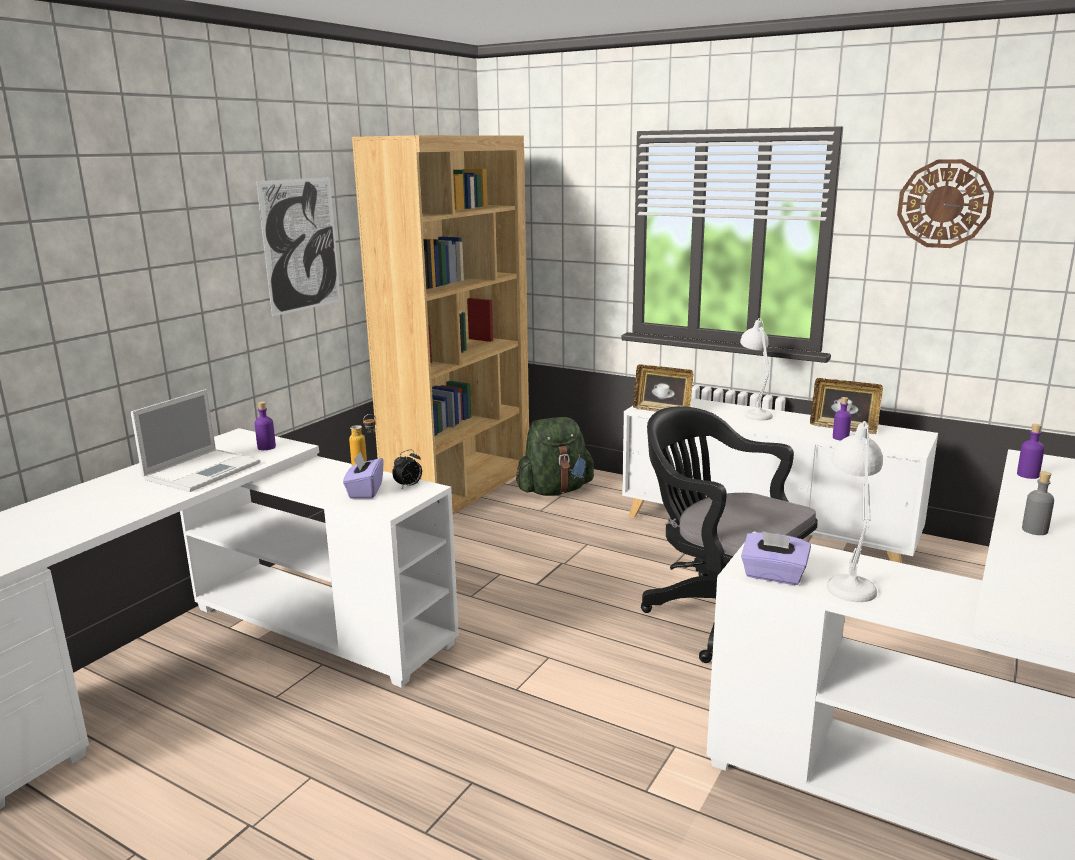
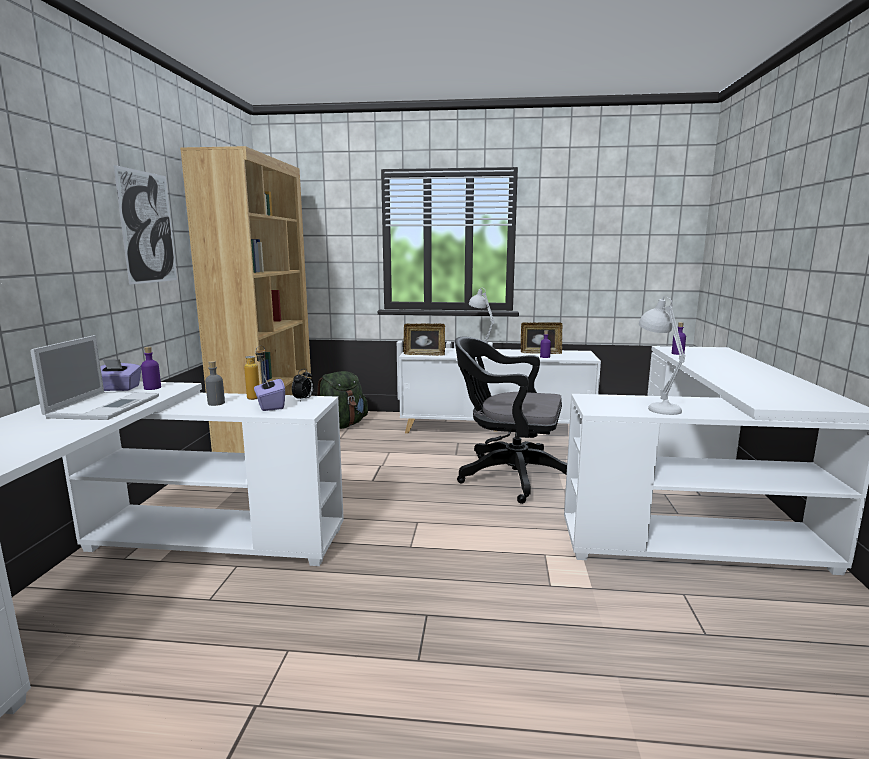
camera: 25 degrees left, 5 degrees down
purple tissue box [741,531,811,585] -> purple tissue box moved to [100,359,141,391]
wall clock [897,159,994,248] -> none
grey bottle [1022,471,1054,535] -> grey bottle moved to [205,361,225,406]

